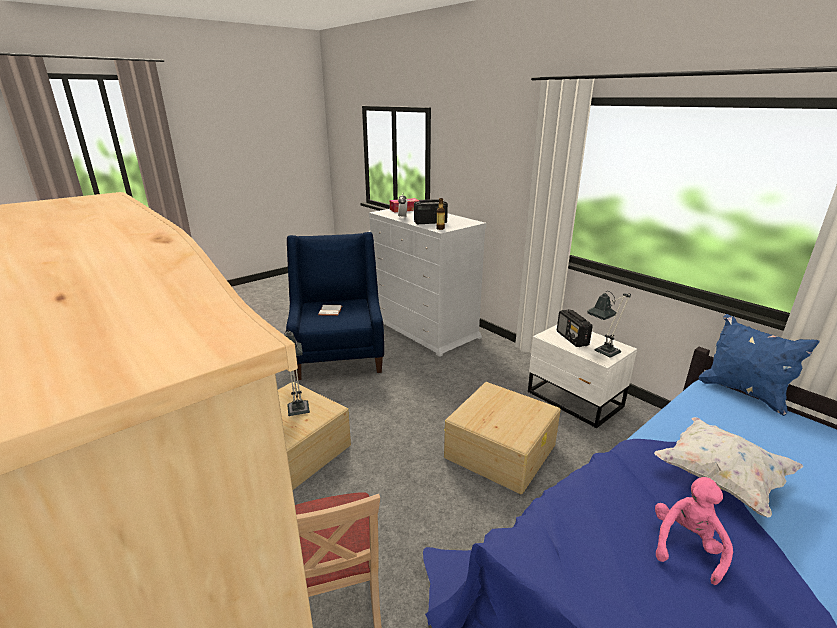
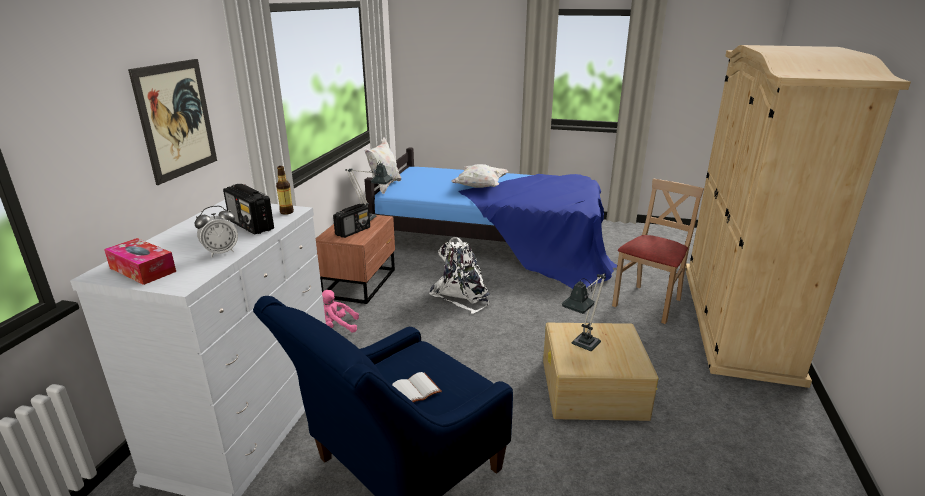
camera: 125 degrees left, 0 degrees up
beige storage box [444,382,561,494] -> white backpack [429,237,490,314]
white nightstand [528,325,637,428] -> brown nightstand [316,215,395,304]
pink plush toy [655,477,733,585] -> pink plush toy moved to [322,290,359,333]
blue pillow [699,314,820,416] -> white pillow [364,137,401,194]
none -> picture [128,59,217,185]

